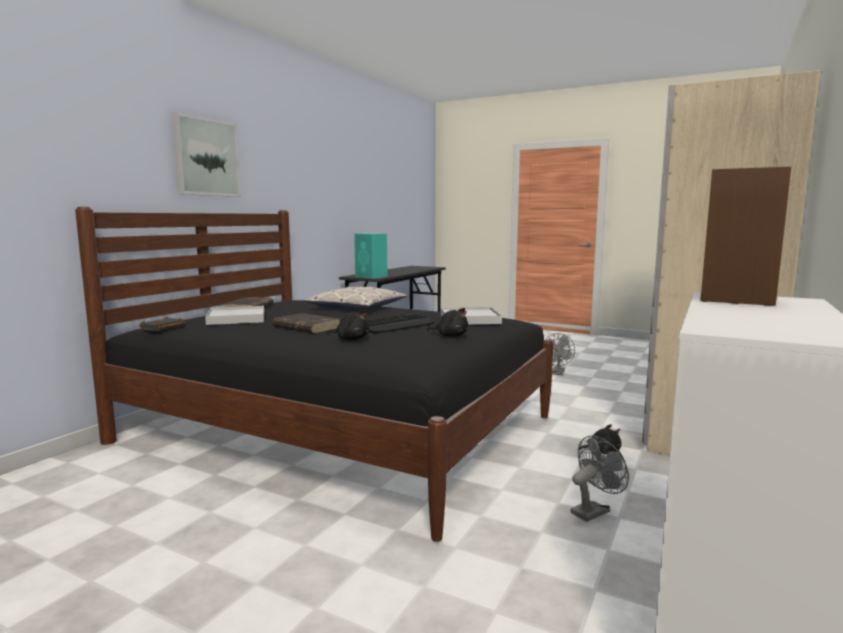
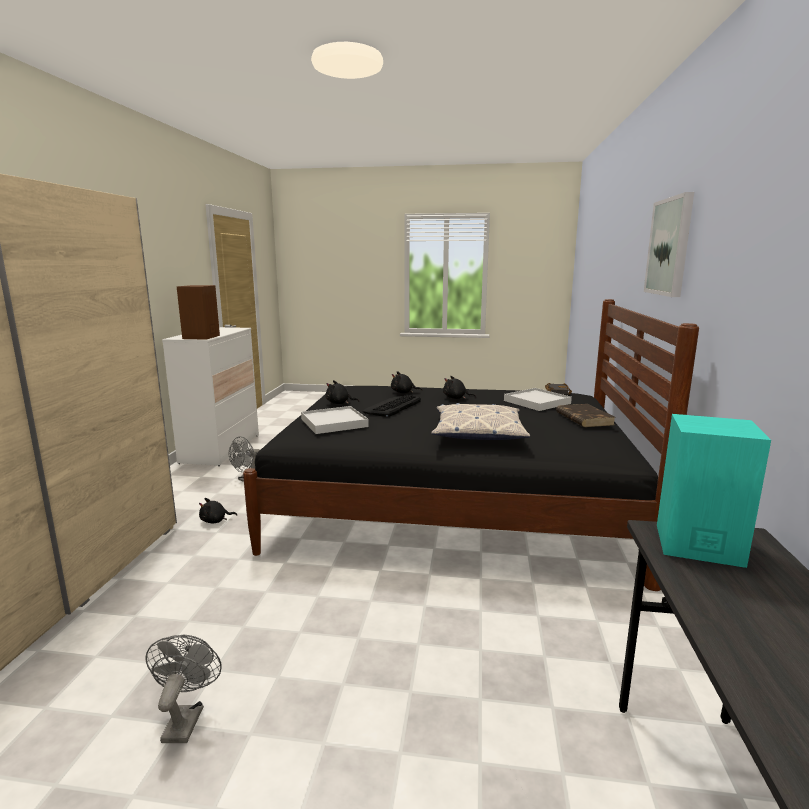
camera: 160 degrees right, 5 degrees up
brown book [272,313,340,333] -> black plush toy [443,376,476,399]

